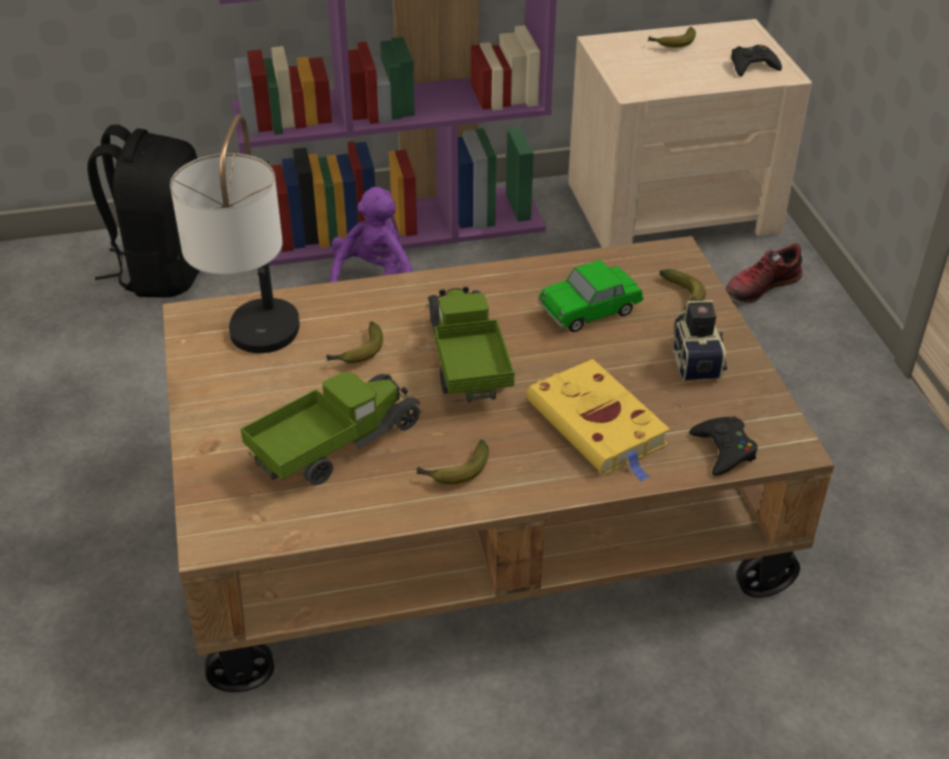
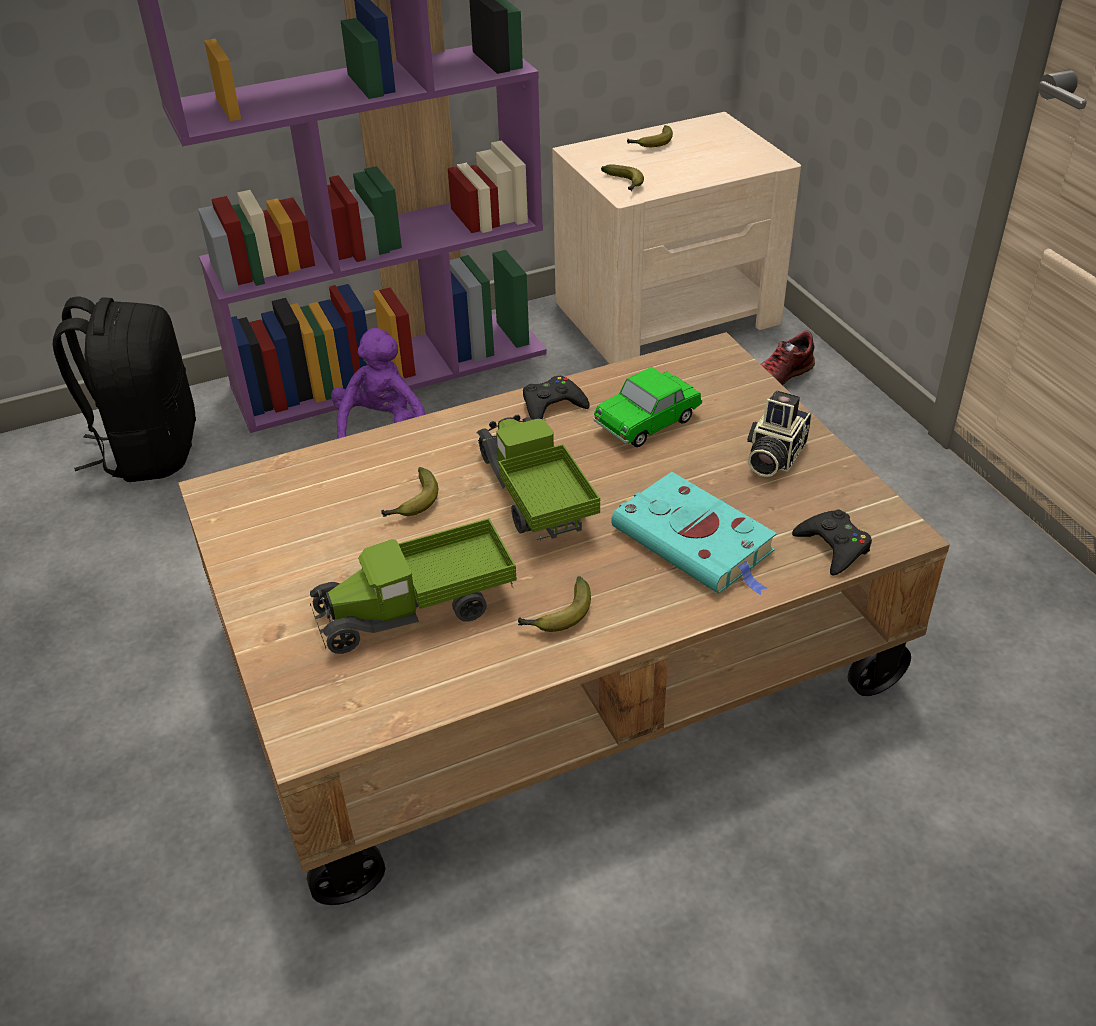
camera: 10 degrees left, 0 degrees up
table lamp [170,114,300,353] -> none
toy truck [241,369,422,486] -> toy truck turned 150 degrees counterclockwise [310,518,517,654]
yellow book [526,359,670,482] -> turquoise book [611,472,777,595]
banana [660,269,706,310] -> banana moved to [601,164,644,191]
camera [673,299,727,381] -> camera turned 135 degrees counterclockwise [747,390,811,477]
black game controller [731,45,782,77] -> black game controller moved to [523,376,590,420]

